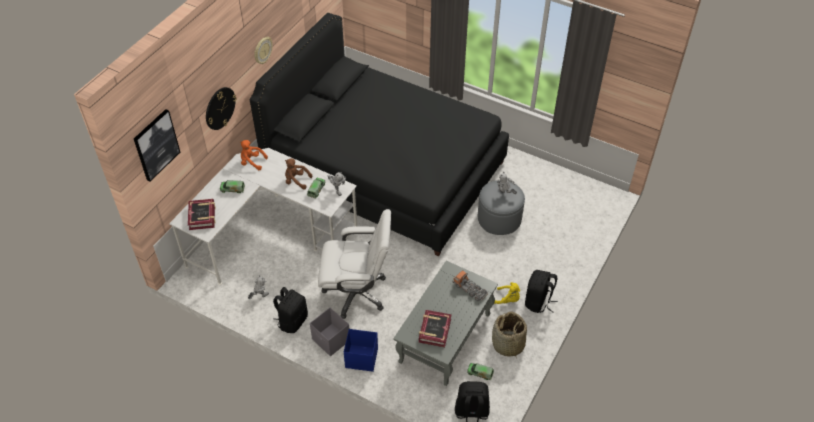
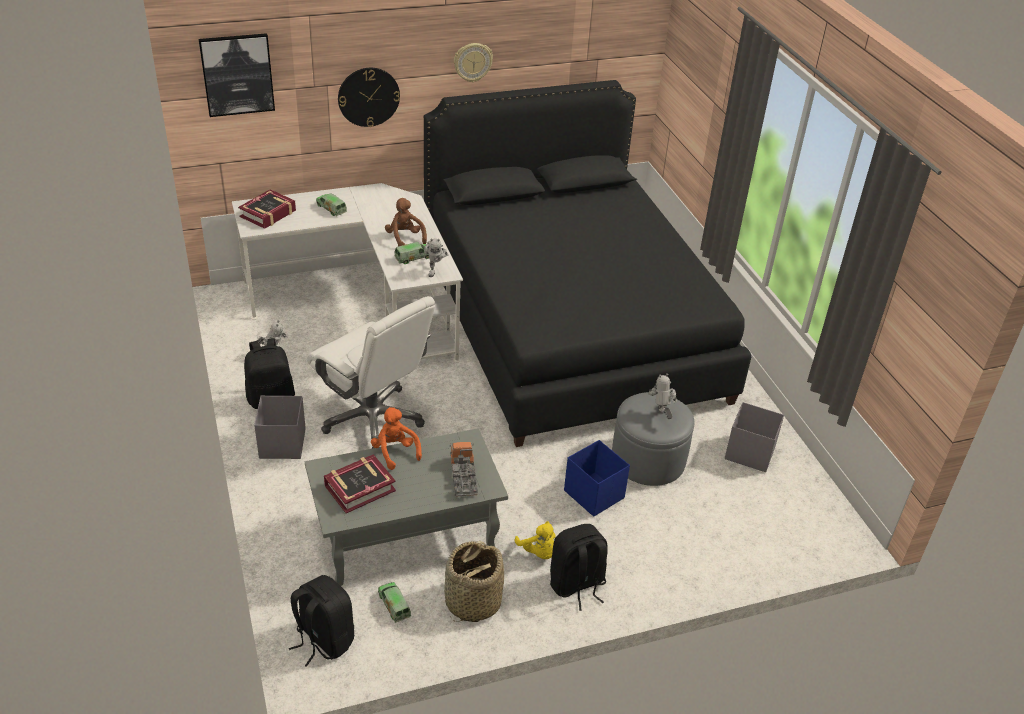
camera: 40 degrees right, 10 degrees down
orange plush toy [240,140,268,170] -> orange plush toy moved to [371,407,422,470]
blue storage box [344,329,378,372] -> blue storage box moved to [564,440,630,517]
none -> grey storage box [725,402,784,472]

